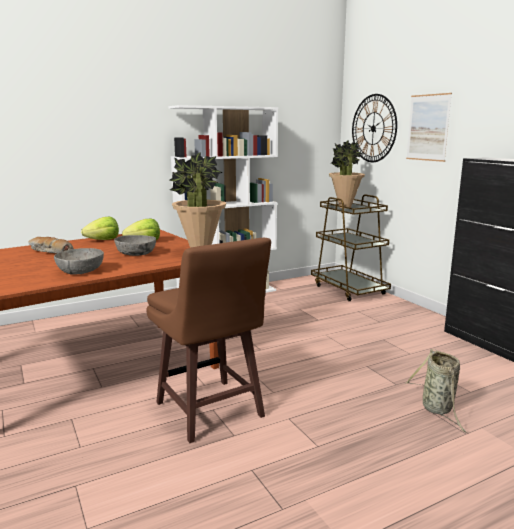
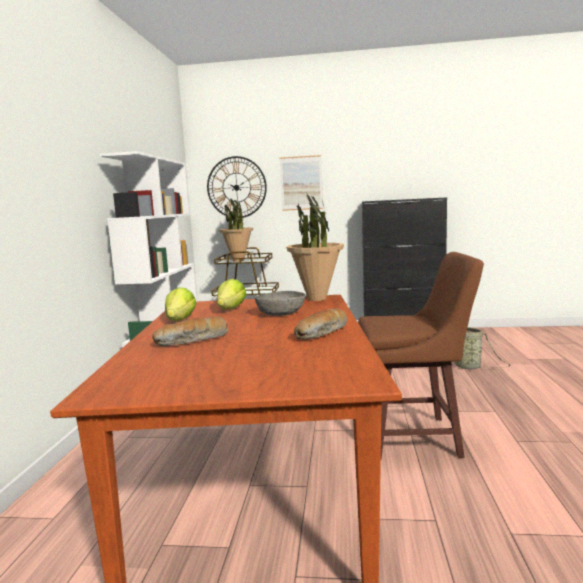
camera: 55 degrees left, 5 degrees down
grey bowl [54,248,104,274] -> bread [294,308,347,340]

